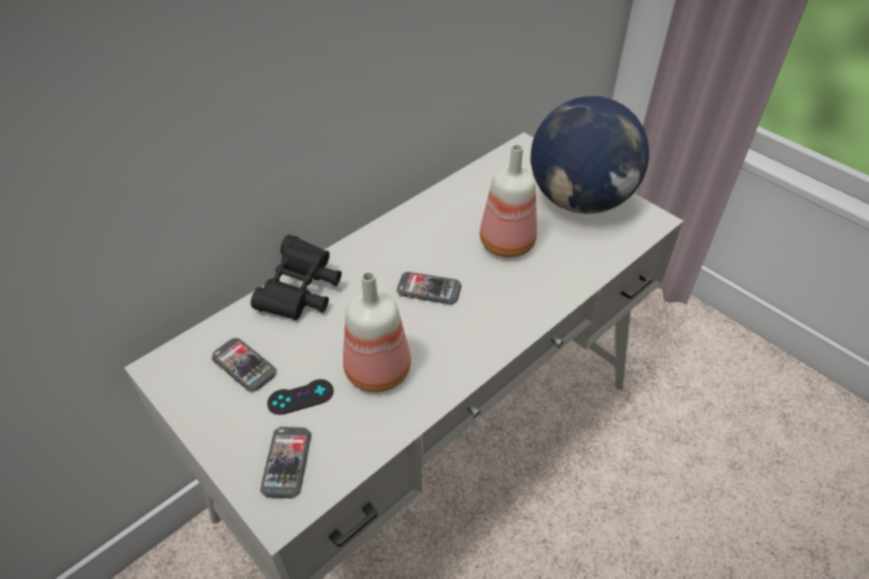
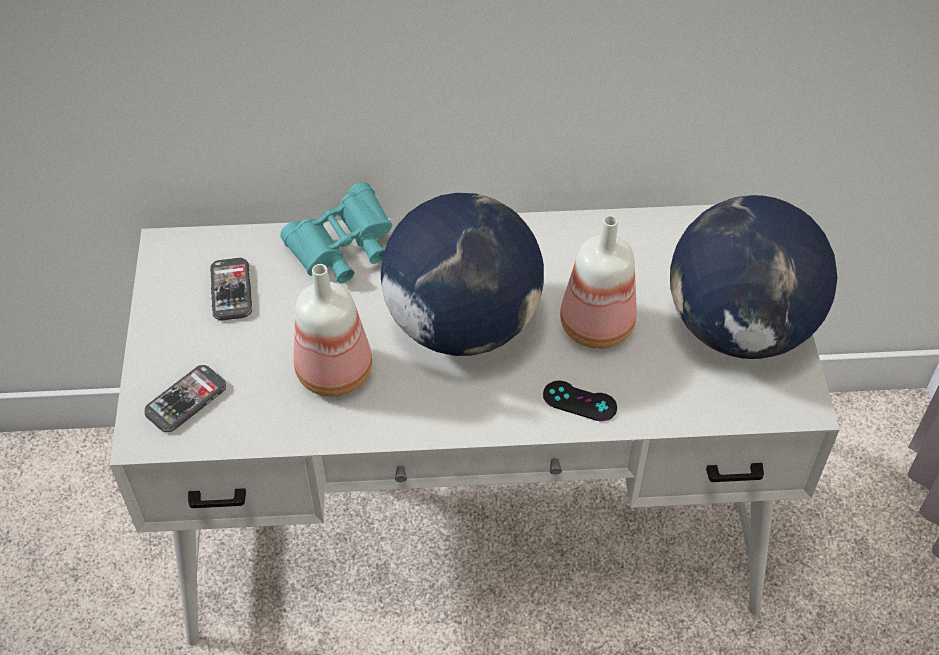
camera: 40 degrees right, 5 degrees up
black binoculars [251,235,342,321] -> turquoise binoculars [280,182,392,283]
black game controller [267,379,334,415] -> black game controller moved to [543,381,617,421]
phone [397,272,461,304] -> globe [381,193,544,356]

